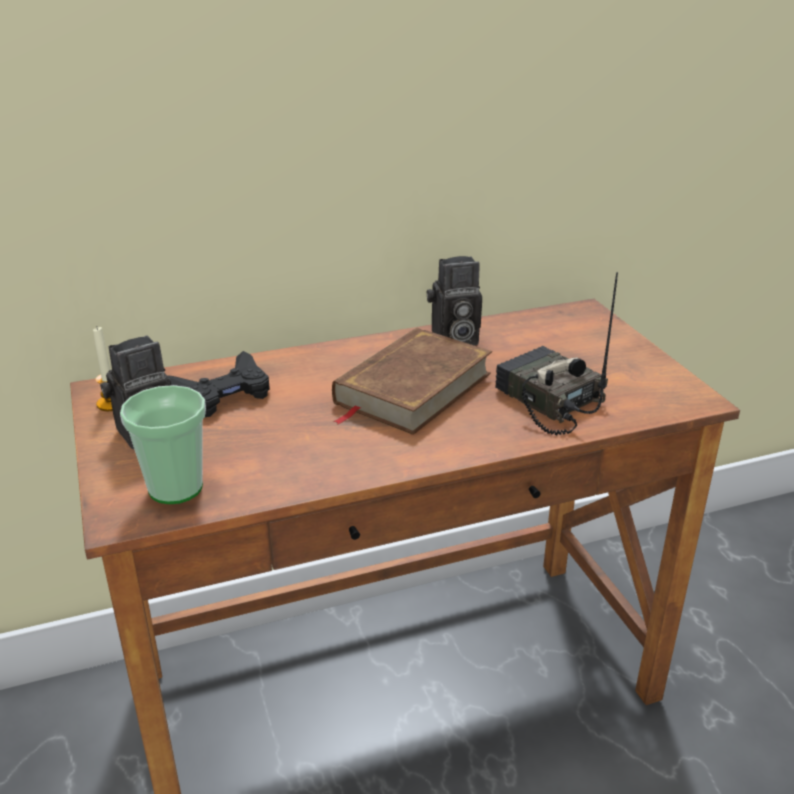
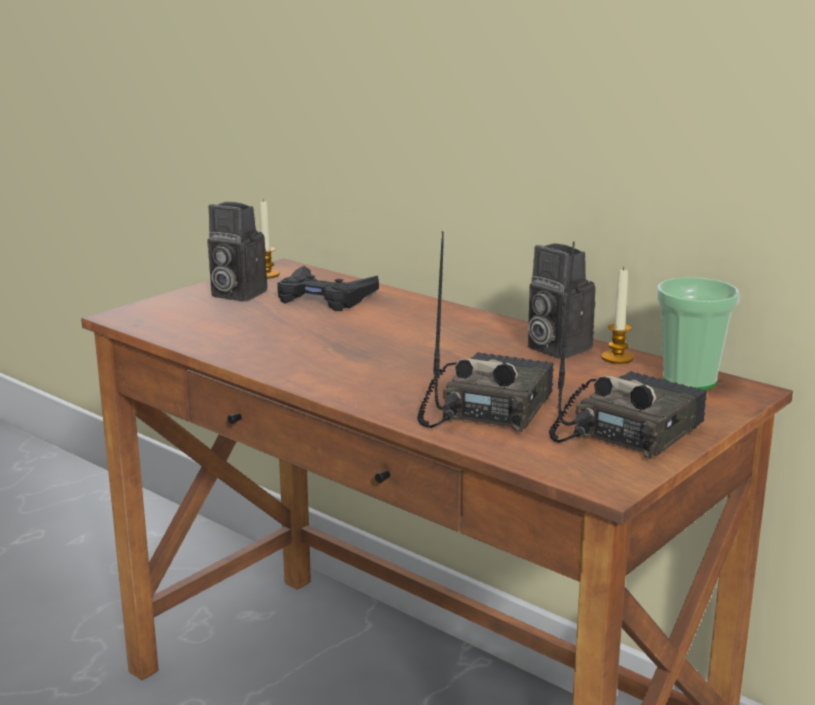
camera: 60 degrees right, 10 degrees down
cup [120,385,206,504] -> cup moved to [657,277,740,390]
brown book [332,328,492,435] -> none
none -> radio [549,242,707,459]
none -> candle [601,267,634,364]

